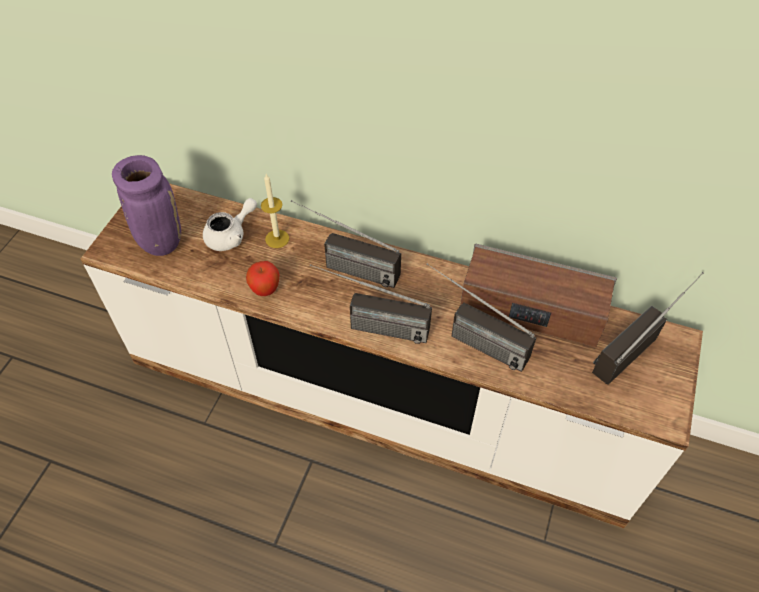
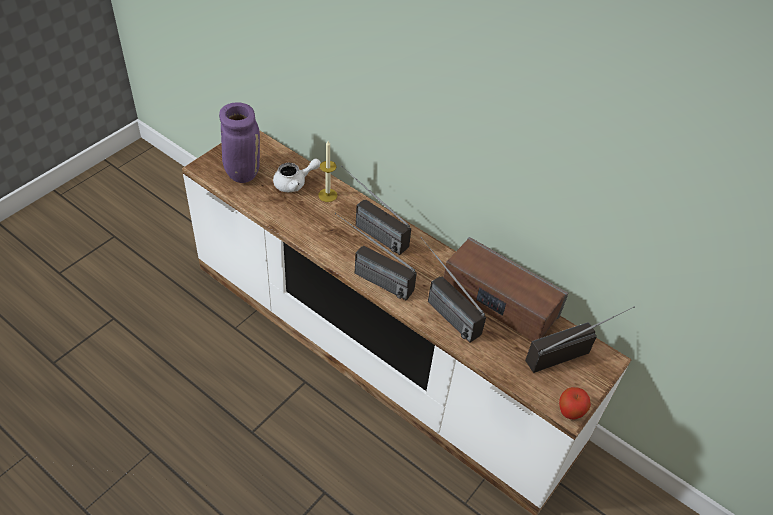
camera: 15 degrees right, 5 degrees down
apple [246,261,279,296] -> apple moved to [559,387,591,420]

